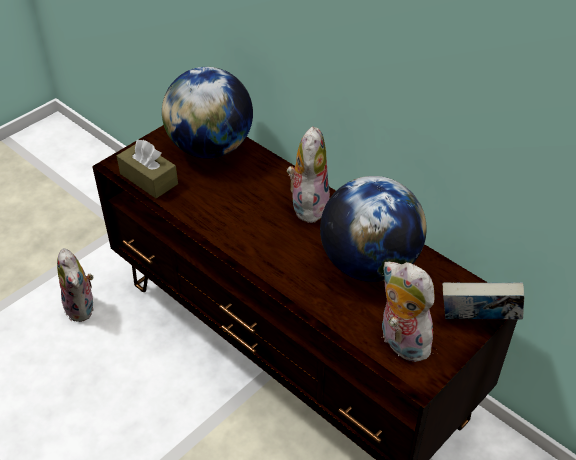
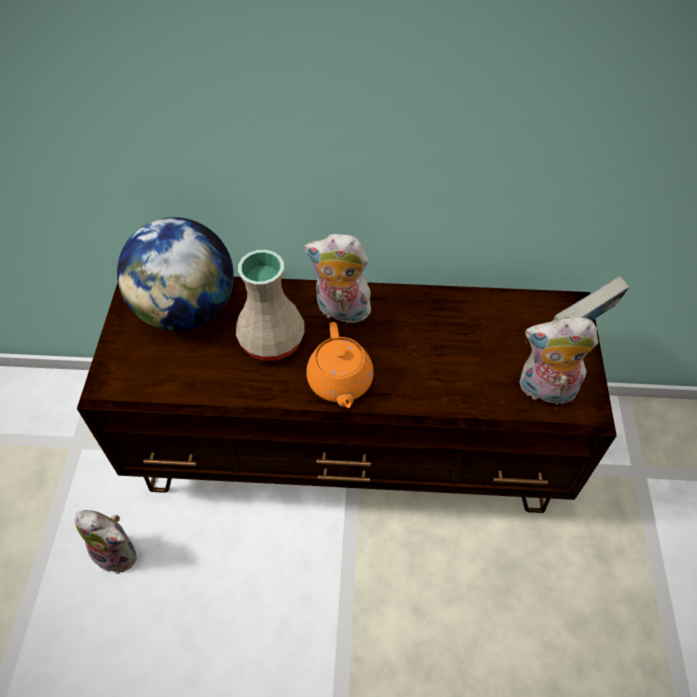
camera: 40 degrees left, 10 degrees up
brown tissue box [117,140,178,198] -> none
plush toy [287,126,330,223] -> plush toy turned 45 degrees counterclockwise [305,234,371,327]
globe [320,176,427,282] -> none
none -> beige vase [236,250,305,361]
none -> orange teapot [306,322,374,408]

